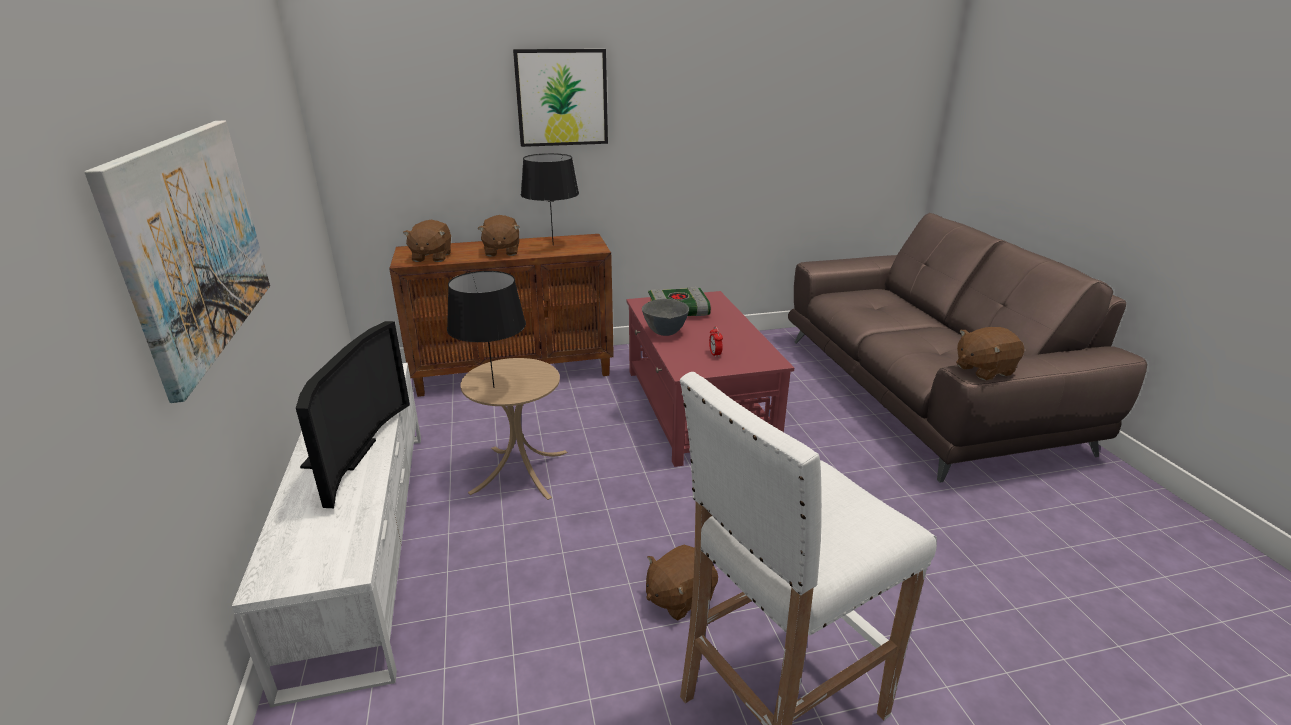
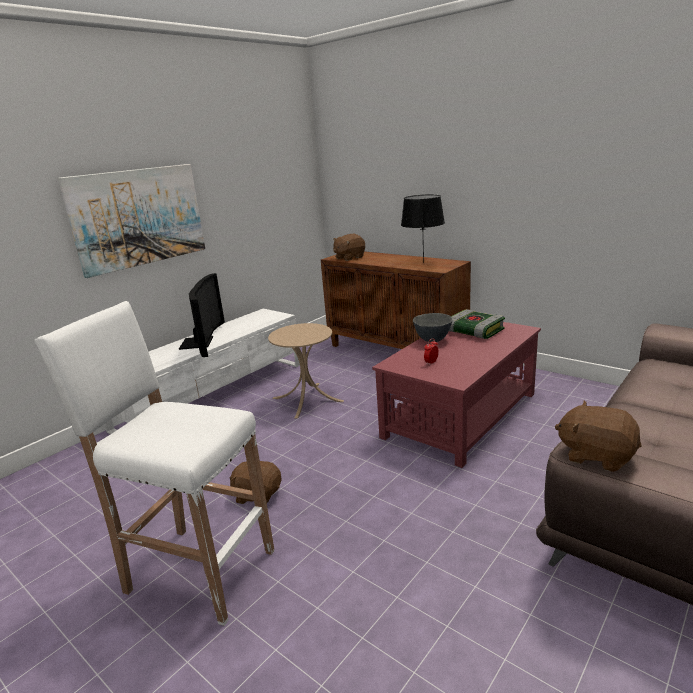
camera: 55 degrees right, 5 degrees down
television [296,321,410,508] -> television turned 60 degrees counterclockwise [179,273,225,357]
black table lamp [447,271,526,388] -> none
brown plush toy [478,215,520,257] -> none
picture [513,49,608,147] -> none

